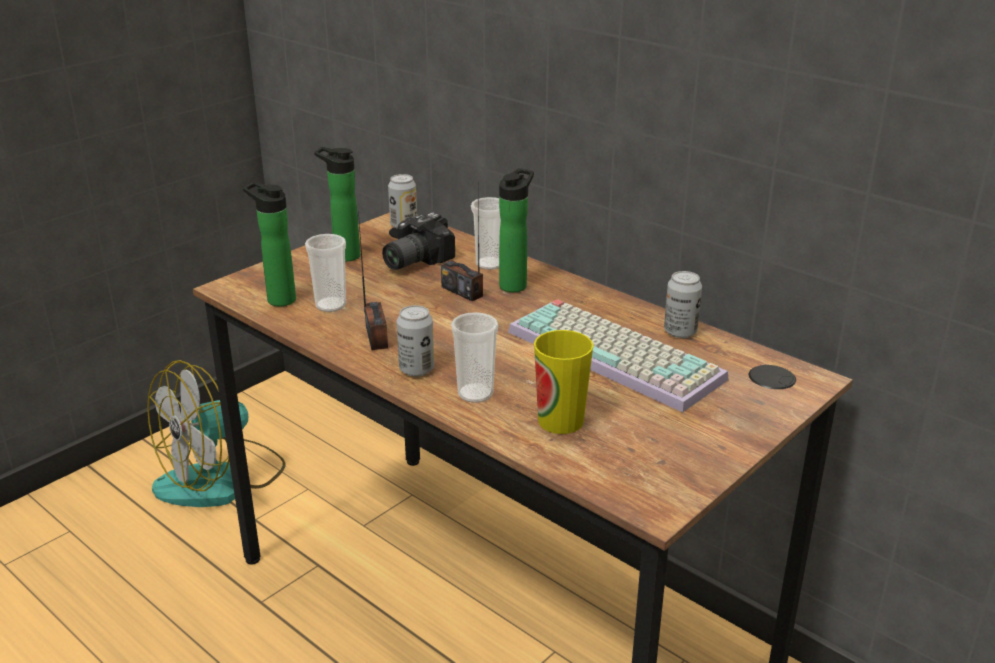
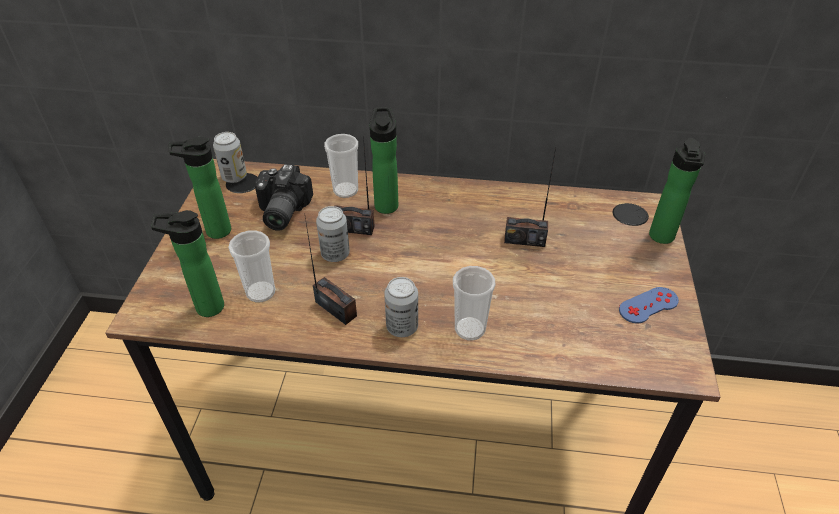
camera: 35 degrees left, 15 degrees up
fan [147,360,286,507] -> none
keyboard [508,299,729,412] -> radio [504,148,556,247]
cup [534,330,594,434] -> none
can [664,271,702,338] -> can moved to [316,206,350,262]
none -> blue game controller [619,287,679,323]
none -> bottle [649,138,705,244]

